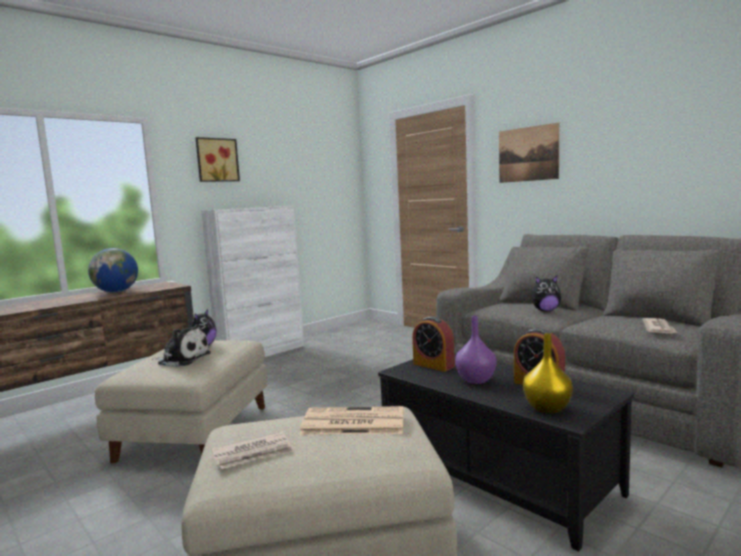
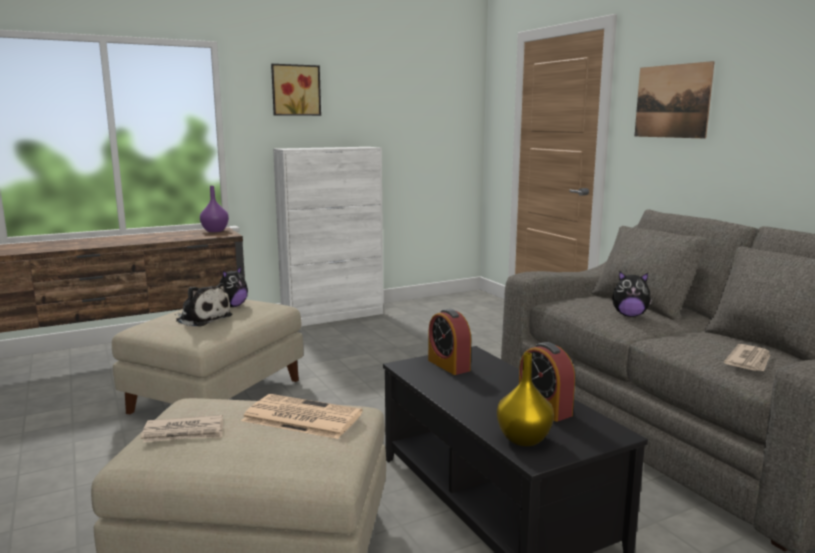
camera: 15 degrees right, 5 degrees up
globe [88,248,138,293] -> none
purple vase [455,316,496,384] -> purple vase moved to [200,186,229,232]

